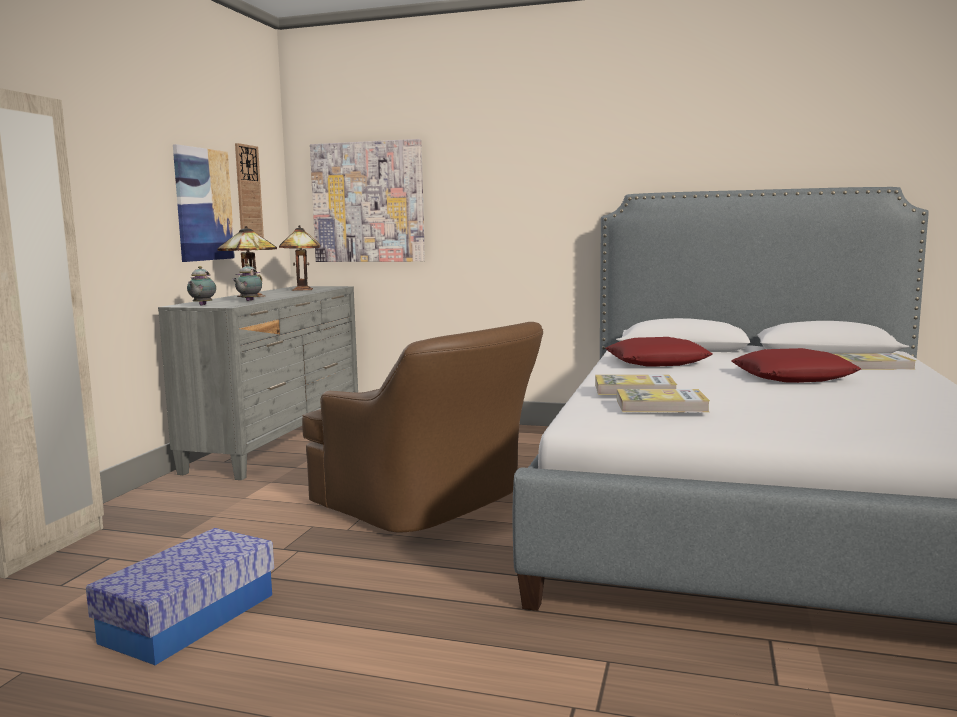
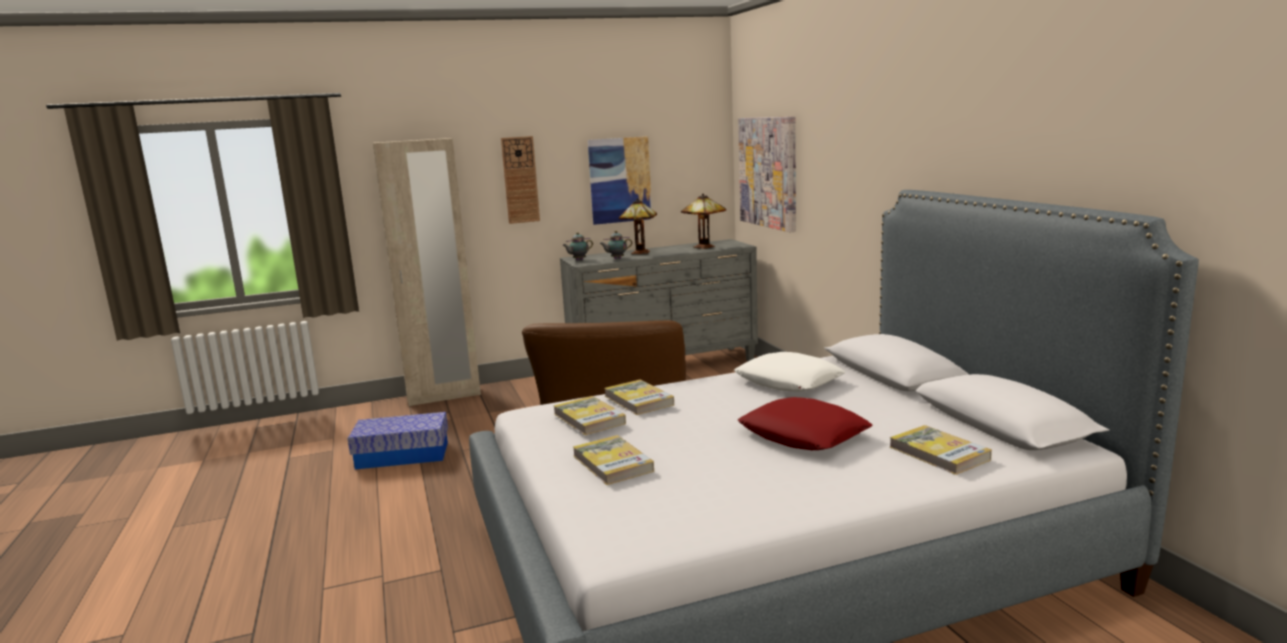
camera: 55 degrees right, 5 degrees up
wall clock [235,143,264,238] -> wall clock moved to [501,136,540,224]
red pillow [605,337,713,367] -> white pillow [734,352,846,392]
none -> book [573,435,654,485]

